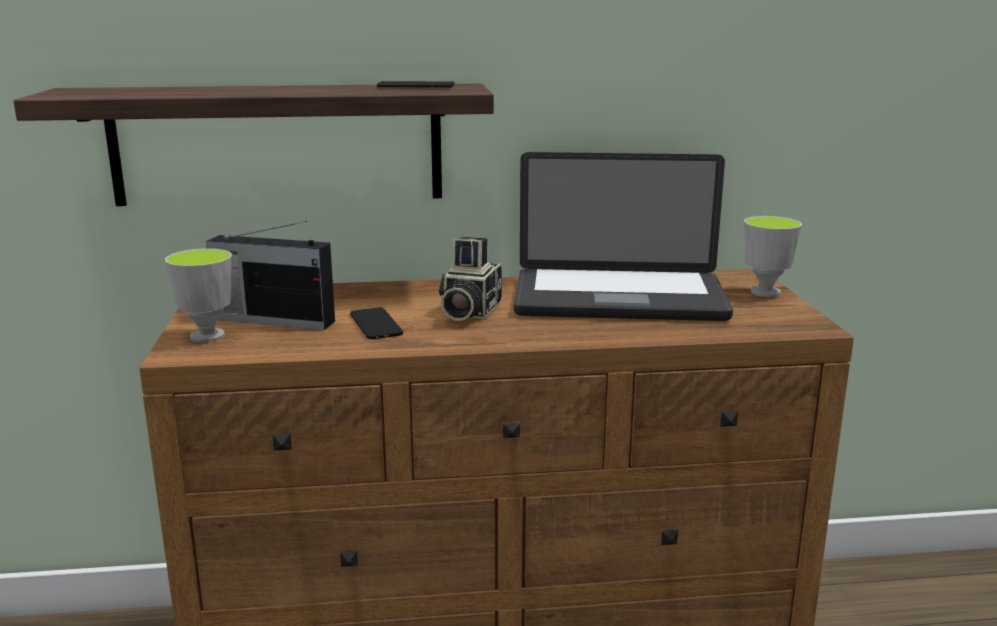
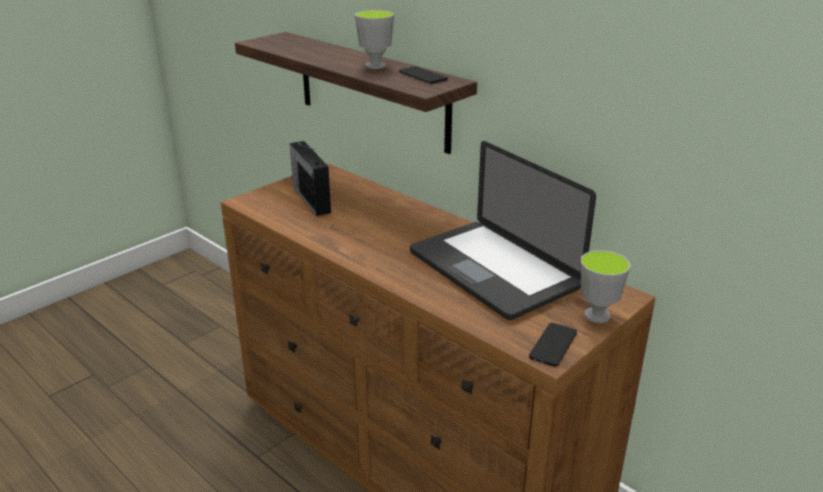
camera: 50 degrees right, 10 degrees up
cup [165,248,232,342] -> cup moved to [355,10,394,69]
phone [350,307,403,339] -> phone moved to [529,323,577,367]
camera [439,237,502,321] -> none

